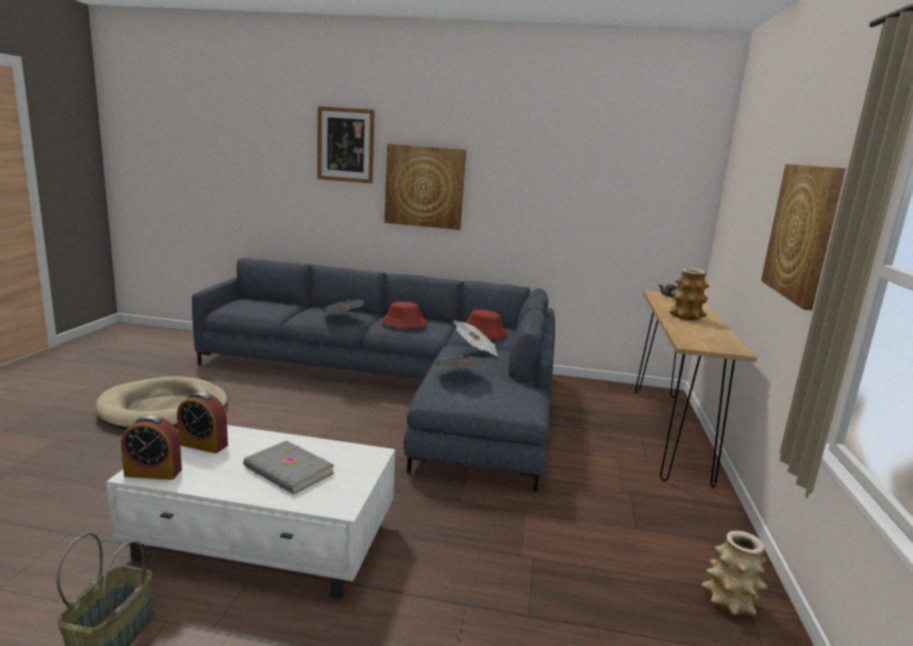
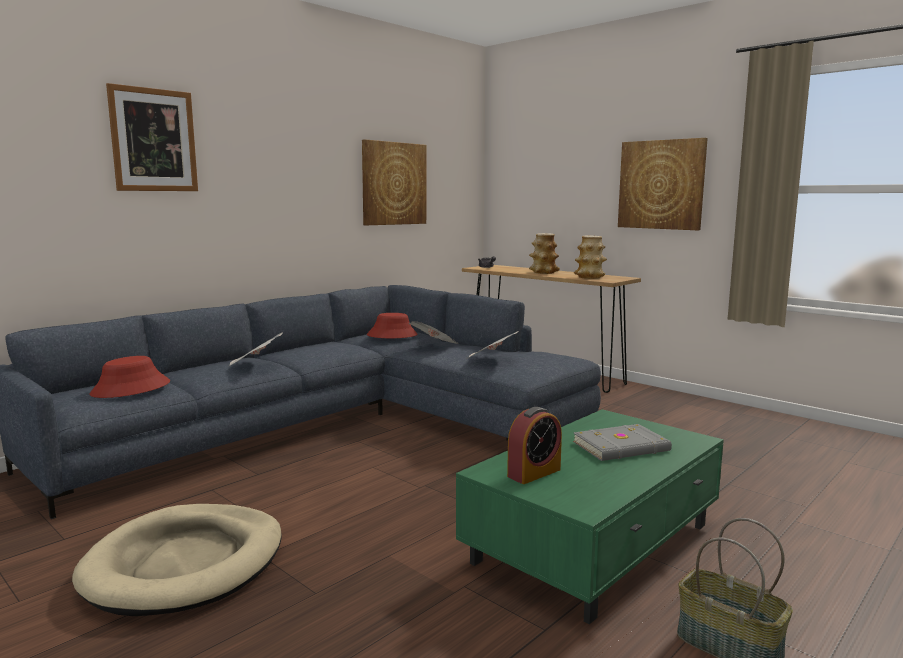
camera: 55 degrees left, 5 degrees down
white coffee table [106,425,395,599] -> green coffee table [456,409,724,624]
alarm clock [121,415,182,480] -> none
red hat [381,302,428,328] -> red hat moved to [90,356,170,398]
picture [384,144,466,230] -> picture moved to [362,139,426,225]
vase [701,531,768,616] -> vase moved to [574,236,607,279]

